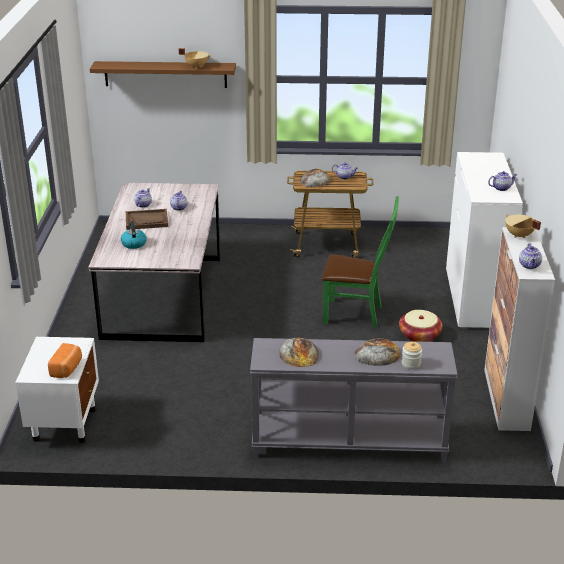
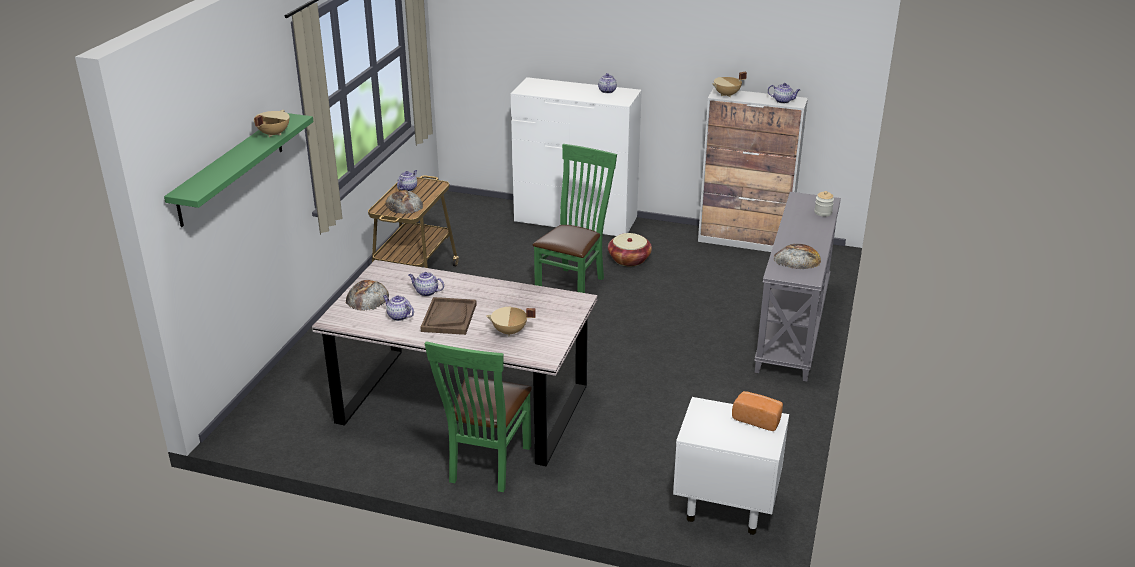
camera: 75 degrees left, 0 degrees up
brown shelf [90,61,236,88] -> green shelf [164,113,314,227]
kettle [121,221,147,249] -> beige cooking pot [486,307,536,337]
bread [354,338,400,366] -> bread moved to [346,280,389,311]
none -> green chair [425,341,532,492]

